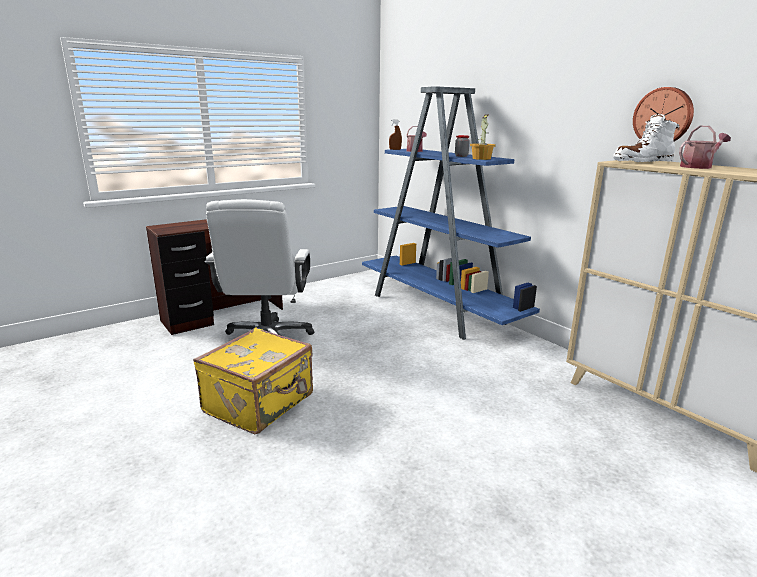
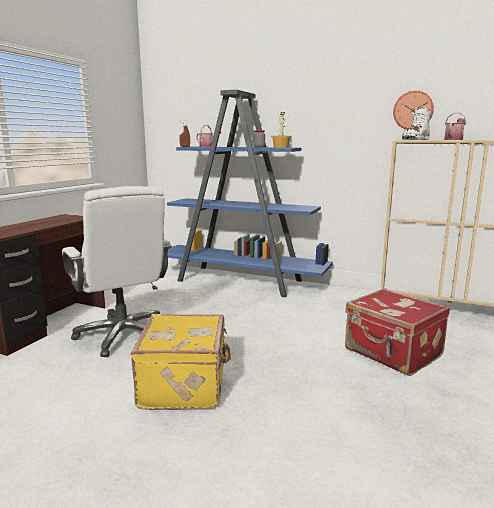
camera: 30 degrees left, 5 degrees down
none -> red suitcase [345,288,450,376]

